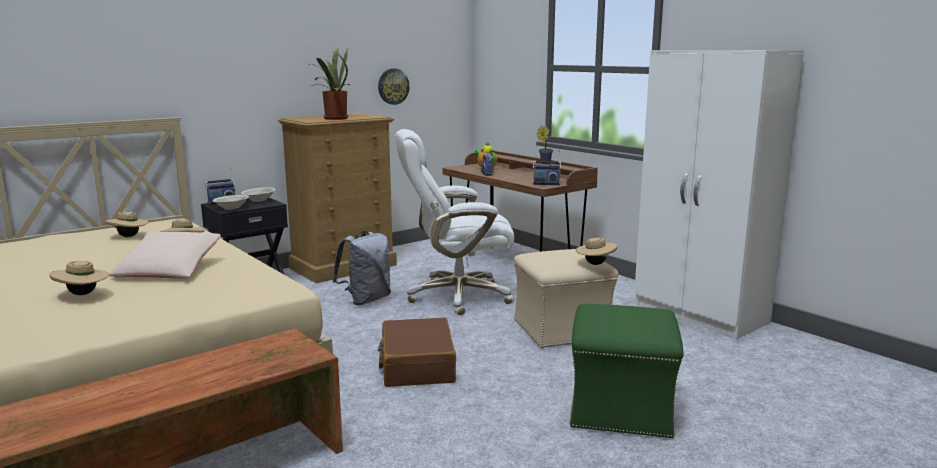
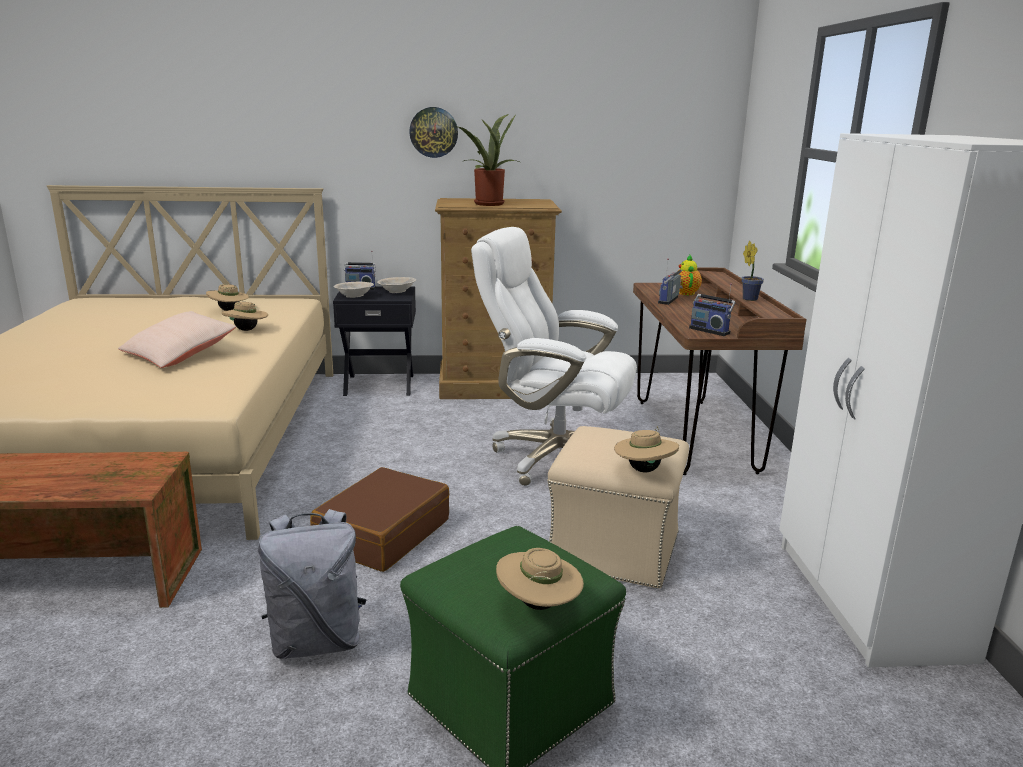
camera: 35 degrees right, 5 degrees up
beige hat [50,261,109,295] -> beige hat moved to [496,548,584,610]
grey backpack [332,231,391,305] -> grey backpack moved to [258,509,367,659]
wall clock [378,68,410,105] -> wall clock moved to [409,107,458,158]

